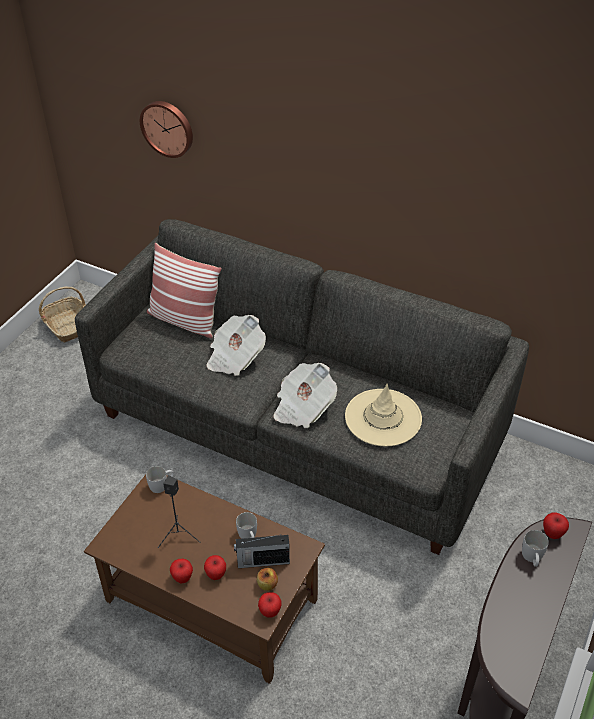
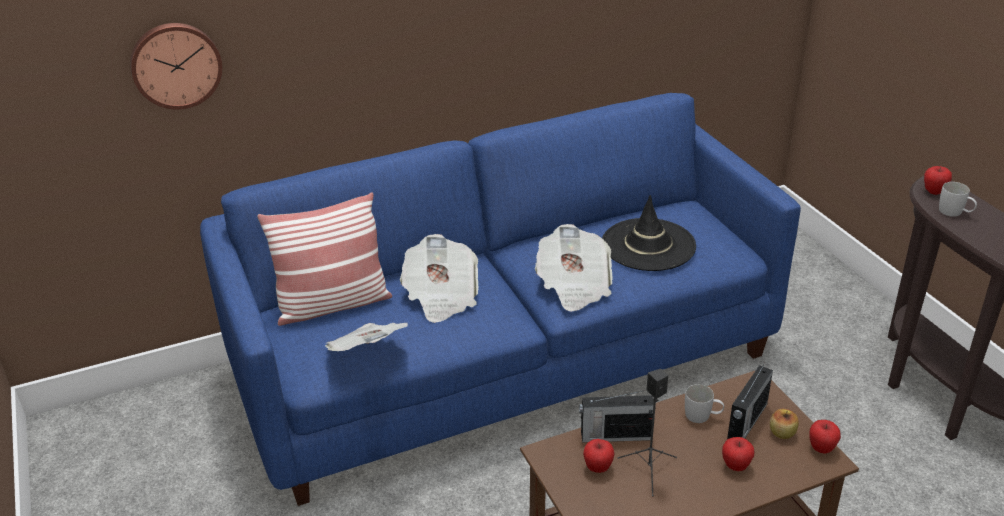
camera: 50 degrees left, 10 degrees down
basket [39,287,86,342] -> none
grey sofa [75,219,529,555] -> blue sofa [200,93,801,506]
white mug [146,466,174,493] -> none
apple [170,559,193,583] -> apple moved to [583,439,615,473]
beige hat [345,384,422,446] -> black hat [602,195,696,271]
none -> newspaper [325,323,408,351]
none -> radio [579,390,654,442]

